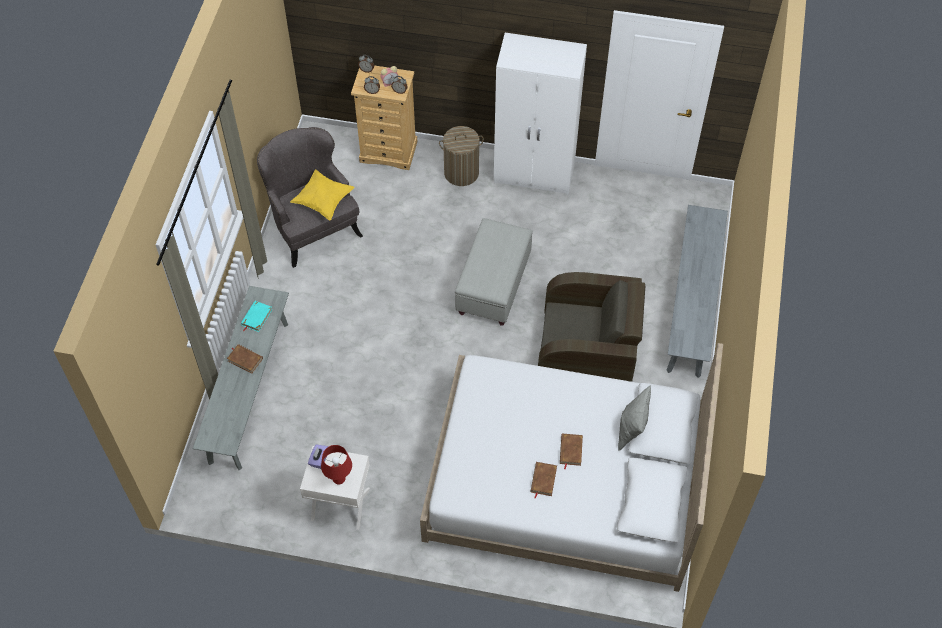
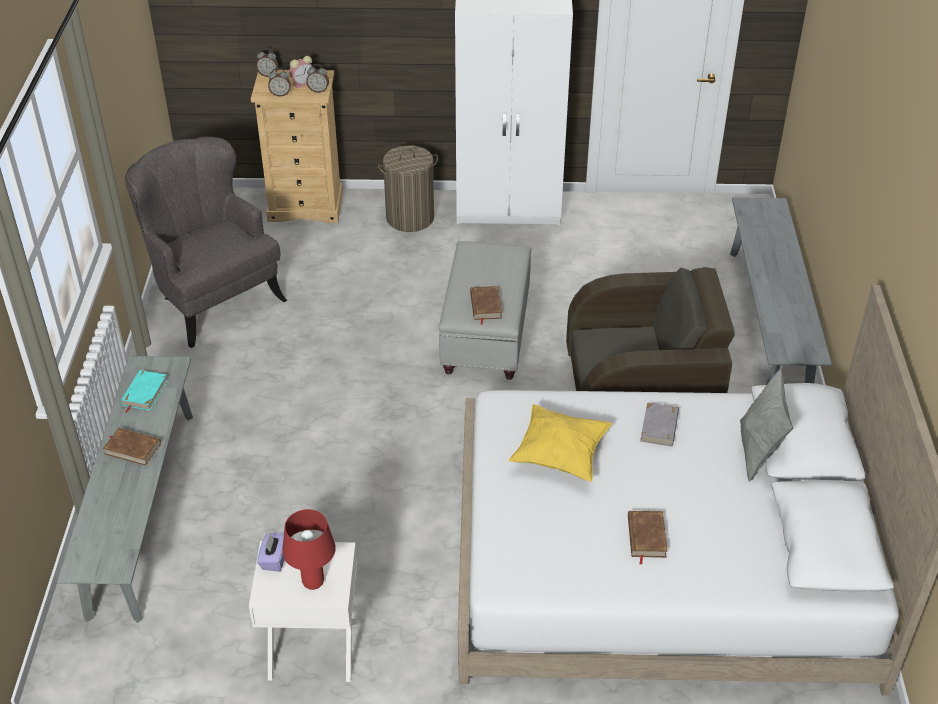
camera: 10 degrees left, 15 degrees down
yellow pillow [290,170,355,221] -> yellow pillow moved to [509,404,612,482]
brown book [560,433,583,469] -> brown book moved to [470,286,502,325]
none -> grey book [640,402,679,446]

